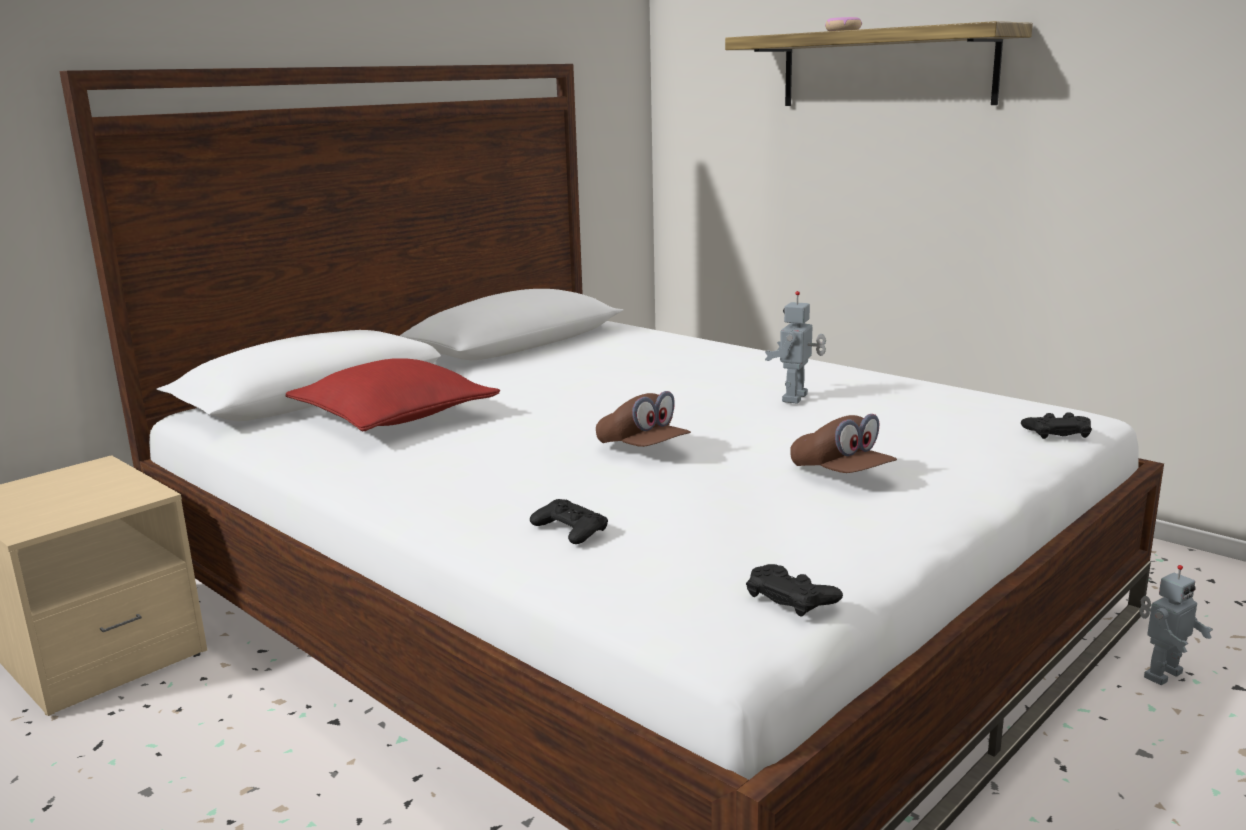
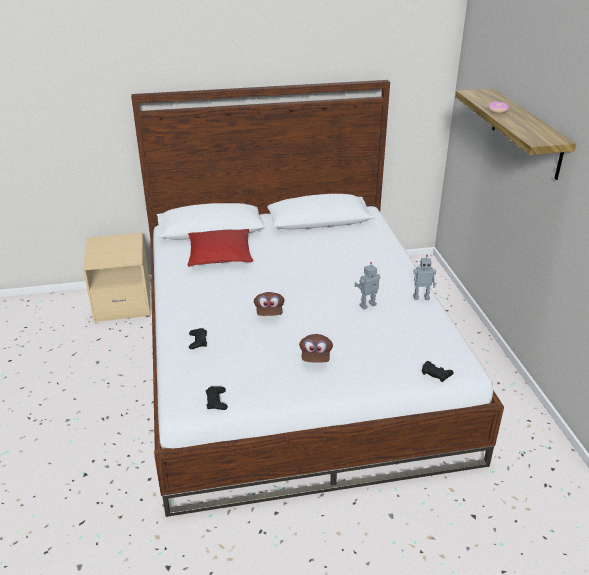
camera: 35 degrees right, 15 degrees up
toy robot [1139,565,1213,685] -> toy robot moved to [413,255,436,300]

